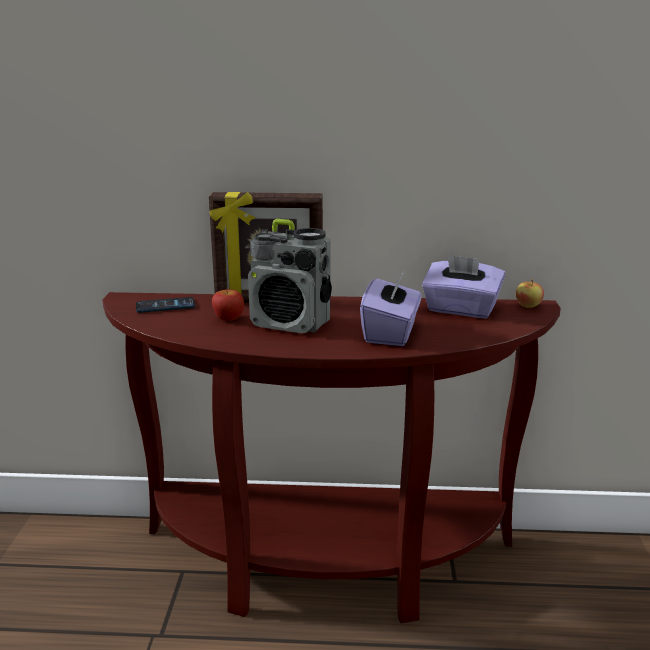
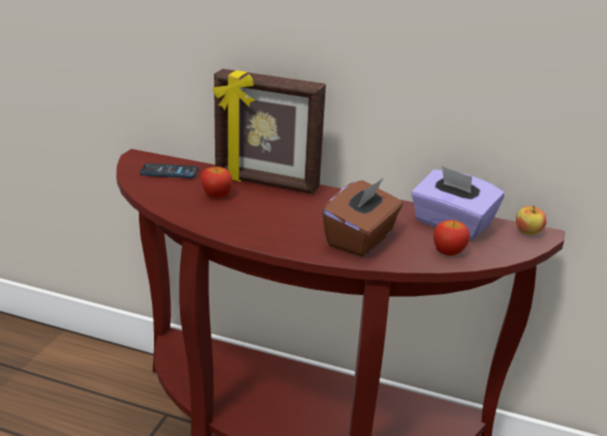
camera: 15 degrees right, 5 degrees up
radio [248,219,332,333] -> none
purple tissue box [360,270,422,346] -> brown tissue box [322,178,403,257]
none -> apple [433,220,470,256]

